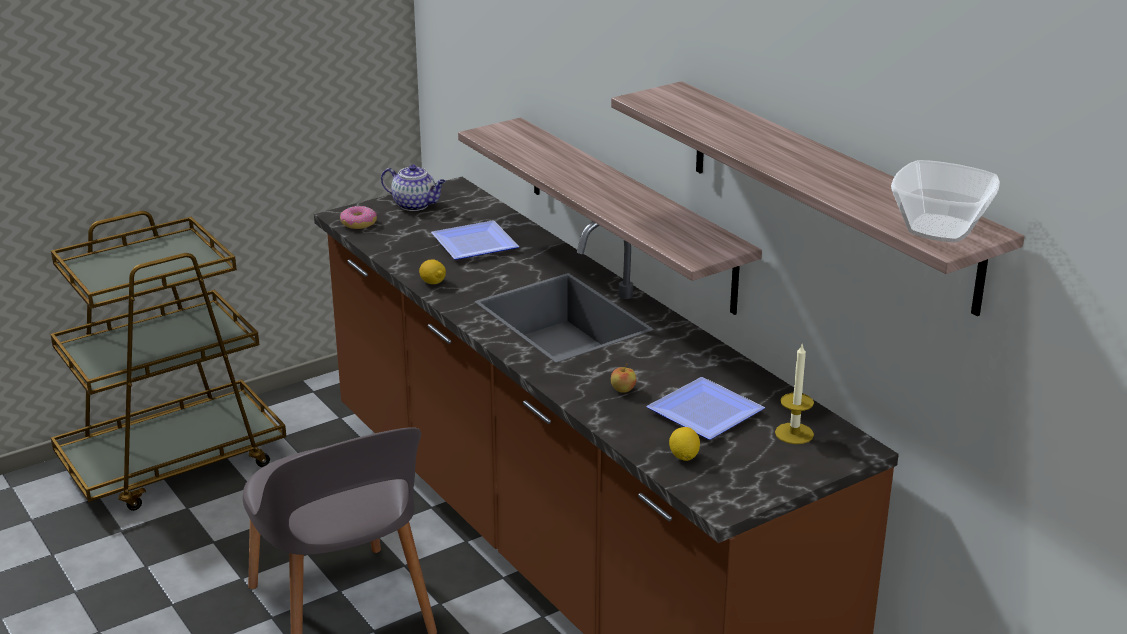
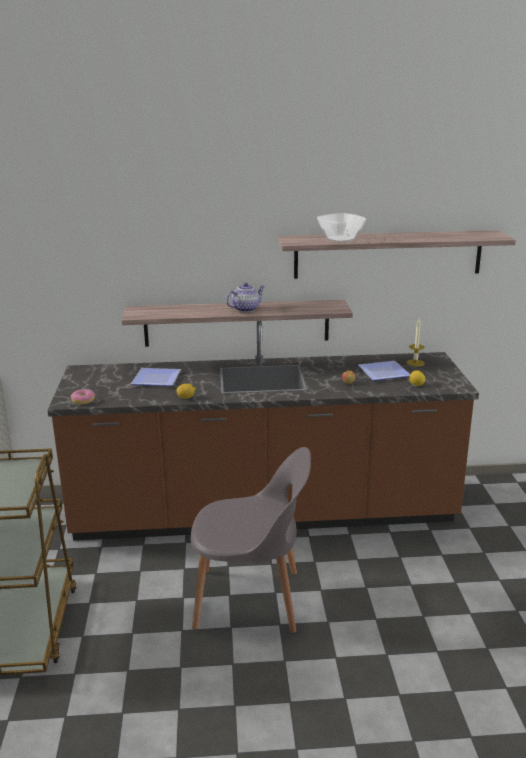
camera: 60 degrees left, 5 degrees down
teapot [381,165,446,211] -> teapot moved to [226,283,265,312]
bowl [891,160,1000,242] -> bowl moved to [317,213,366,242]

